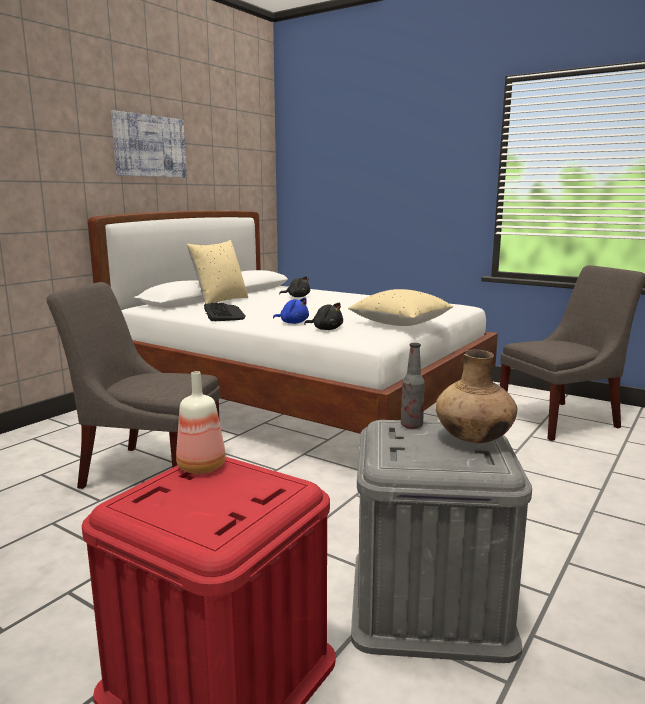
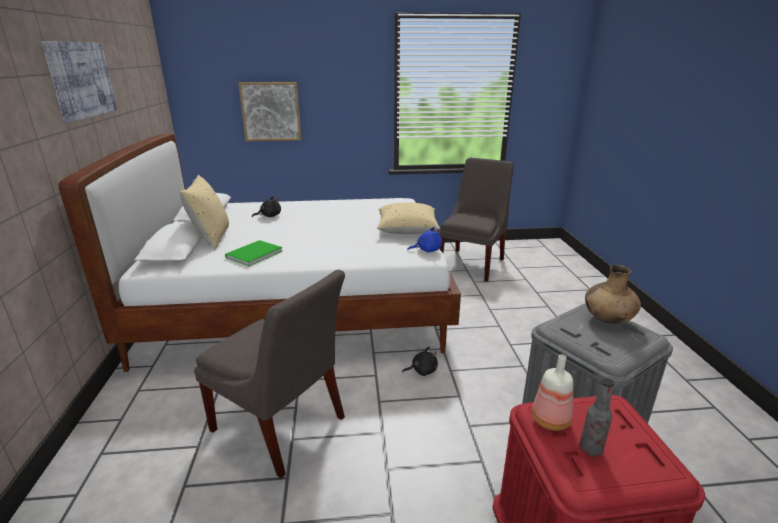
camera: 40 degrees left, 10 degrees up
grey chair [47,282,220,489] -> grey chair turned 120 degrees counterclockwise [194,270,345,478]
keyboard [204,303,246,321] -> green book [225,240,282,266]
blue plush toy [273,297,309,324] -> blue plush toy moved to [407,227,442,252]
black plush toy [304,302,343,330] -> black plush toy moved to [402,347,438,376]
bottle [401,343,425,429] -> bottle moved to [580,378,614,457]
none -> picture [238,82,301,141]

